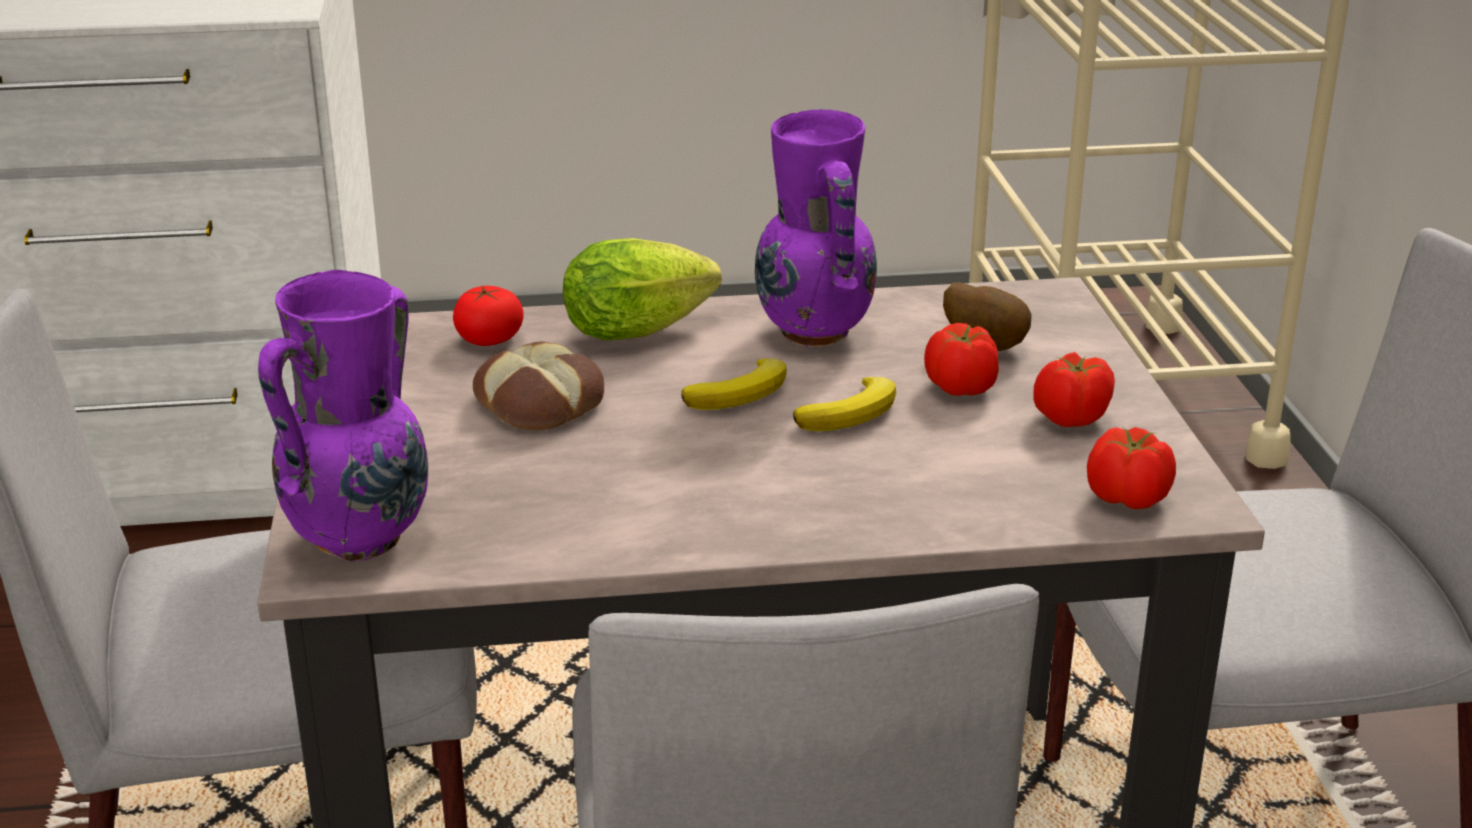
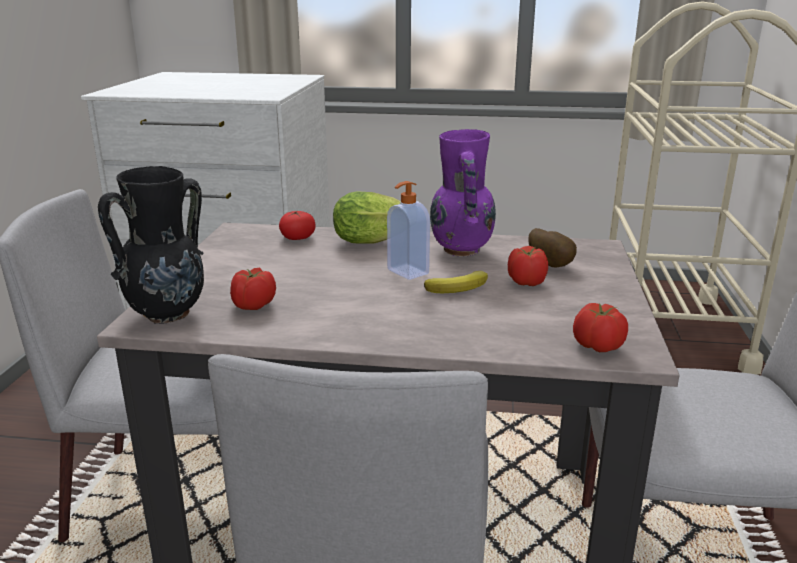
camera: 15 degrees right, 5 degrees down
purple vase [258,270,428,562] -> black vase [98,166,204,324]
bread [473,341,604,430] -> none
banana [681,359,787,410] -> soap dispenser [387,181,430,280]
tomato [1034,352,1115,427] -> tomato moved to [230,268,276,310]

